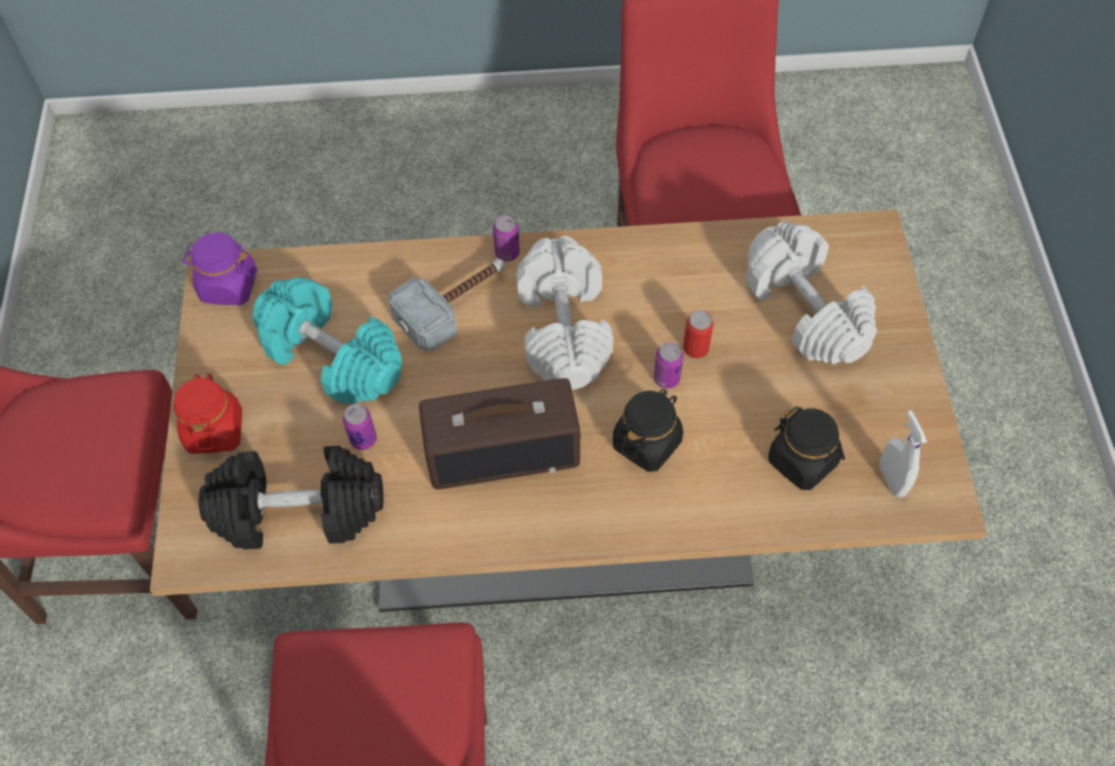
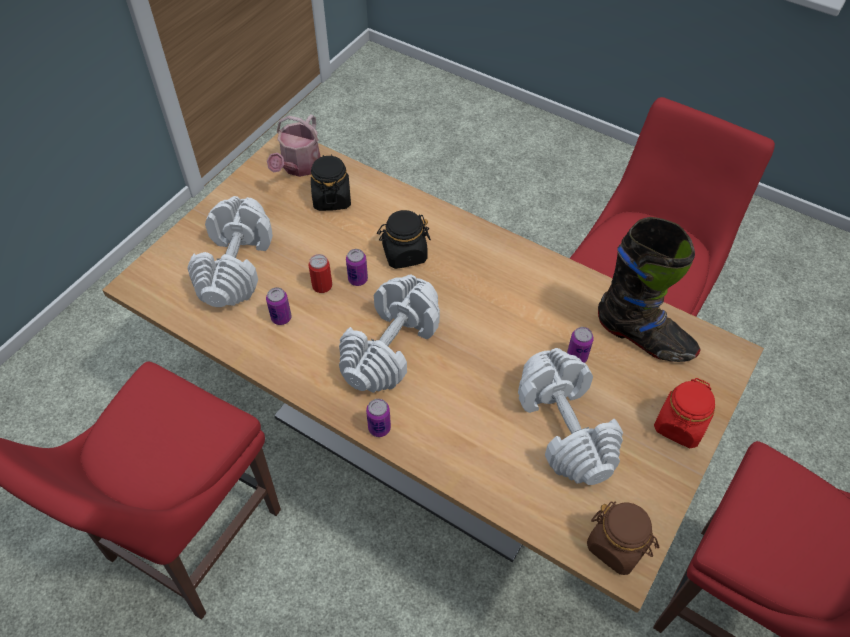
camera: 145 degrees left, 5 degrees down
purple jar [182,232,257,305] -> brown jar [587,502,659,575]
black dumbbell [199,446,384,550] -> black boot [598,217,701,362]
turquoise dumbbell [252,277,402,404] -> white dumbbell [518,348,623,485]
hammer [388,258,505,351] -> none
radio [419,378,580,489] -> none
white spray bottle [879,410,927,498] -> watering can [267,114,321,177]
none -> can [266,287,292,325]

